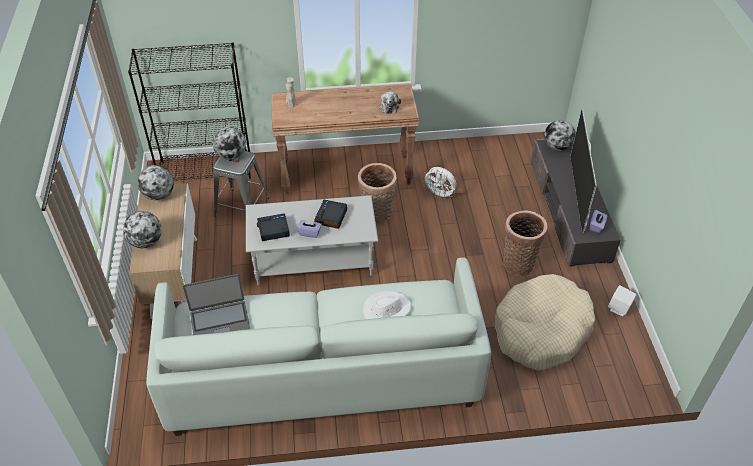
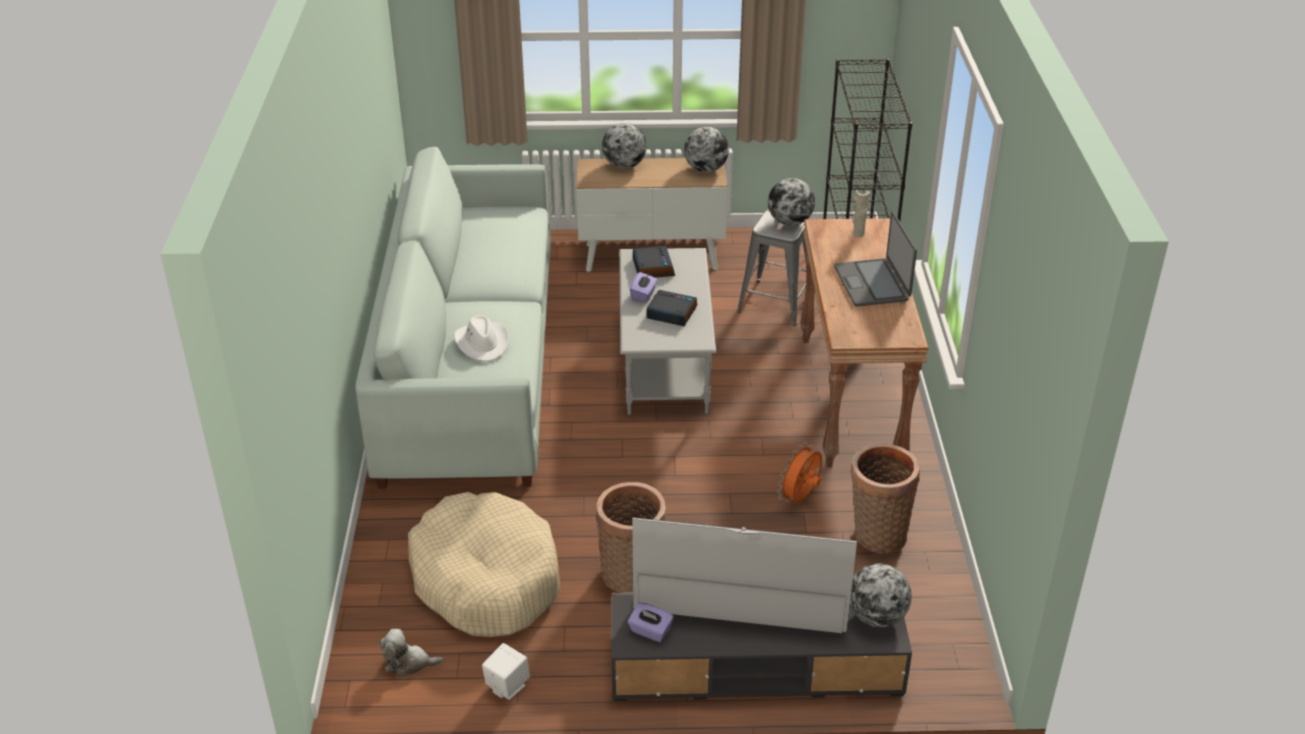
camera: 95 degrees right, 10 degrees down
laptop [183,274,250,335] -> laptop moved to [834,211,917,307]
basket [358,163,397,222] -> basket moved to [850,443,920,554]
plush toy [379,91,401,114] -> plush toy moved to [380,629,444,677]
white fan [422,167,457,200] -> orange fan [778,442,822,504]

